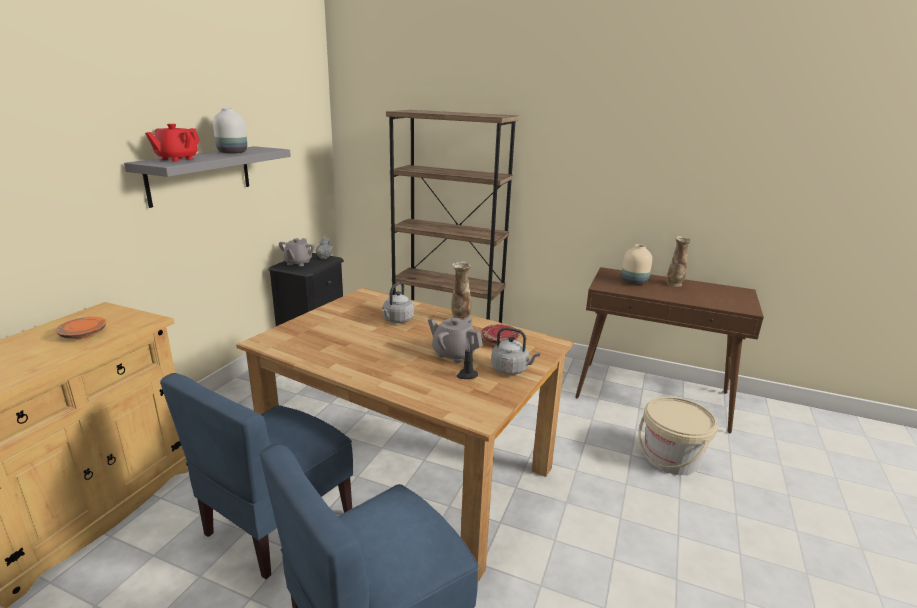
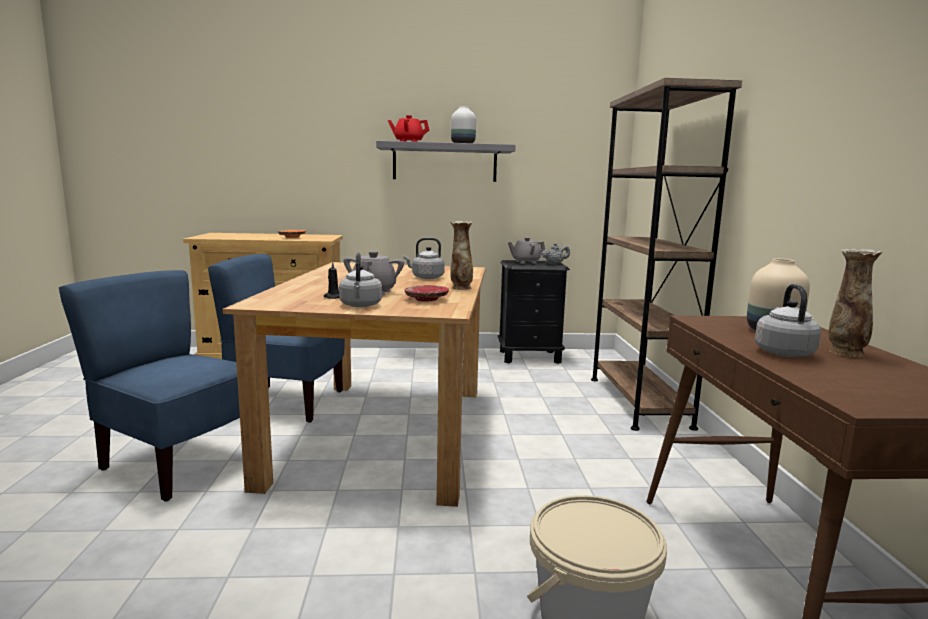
camera: 65 degrees right, 10 degrees down
none -> grey kettle [755,284,821,357]

